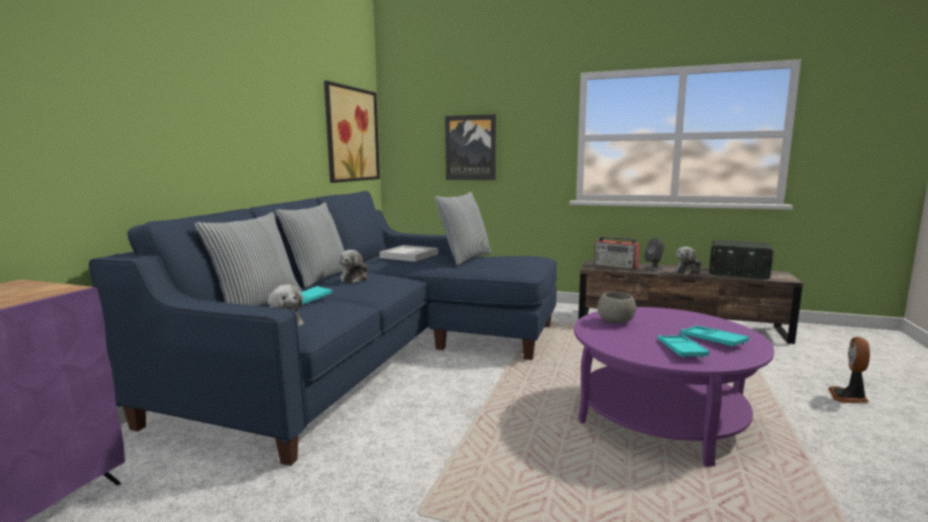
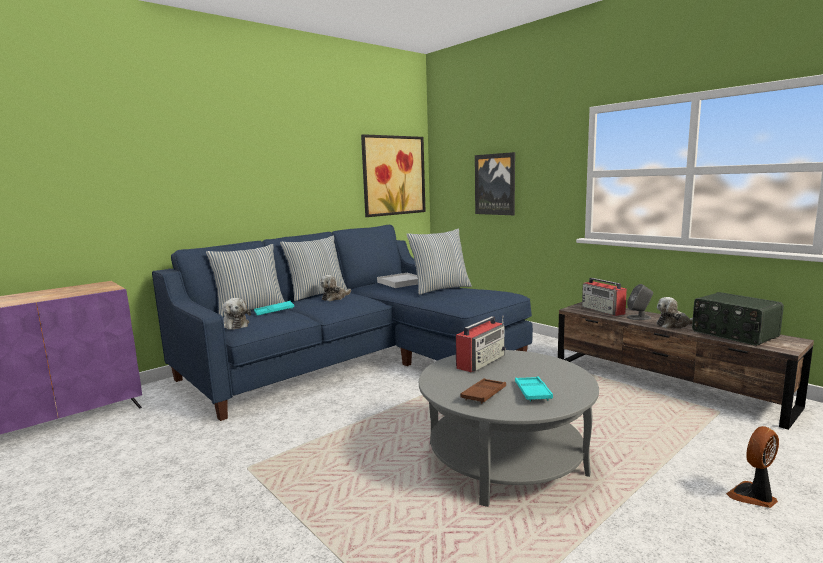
camera: 30 degrees right, 0 degrees up
purple coffee table [574,307,774,467] -> grey coffee table [419,350,599,507]
grey bowl [597,292,636,323] -> radio [456,315,506,373]
turquoise tray [658,335,709,358] -> brown tray [460,378,506,404]

